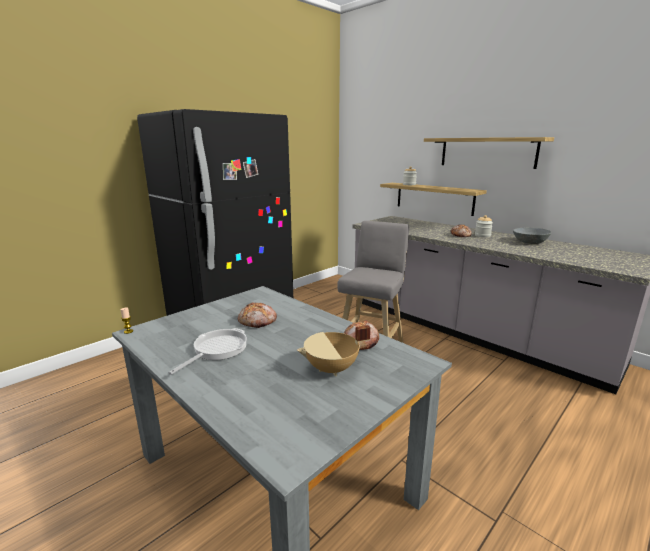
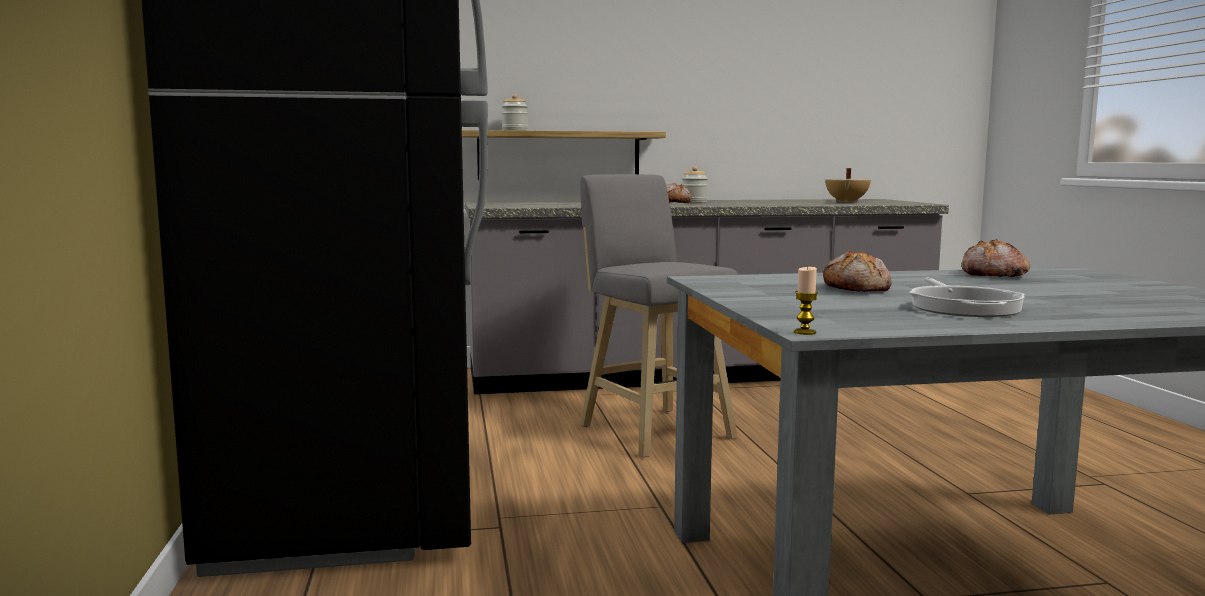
camera: 55 degrees left, 10 degrees down
frying pan [168,328,247,375] -> frying pan turned 150 degrees counterclockwise [909,277,1025,317]
beige cooking pot [297,325,370,376] -> beige cooking pot moved to [825,168,871,203]
shelf [424,137,554,169] -> none
grey bowl [513,228,551,244] -> none

